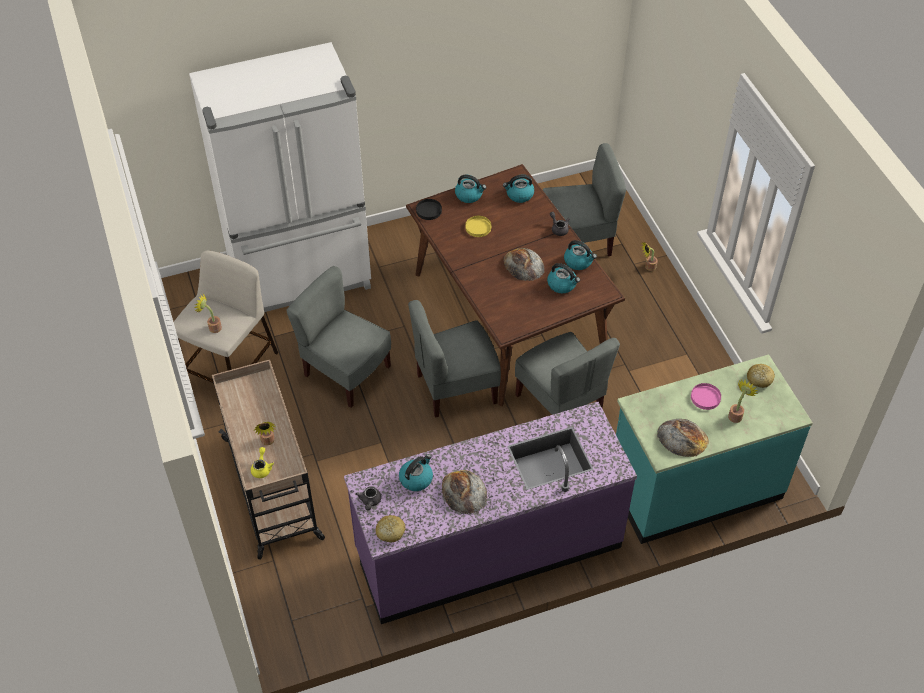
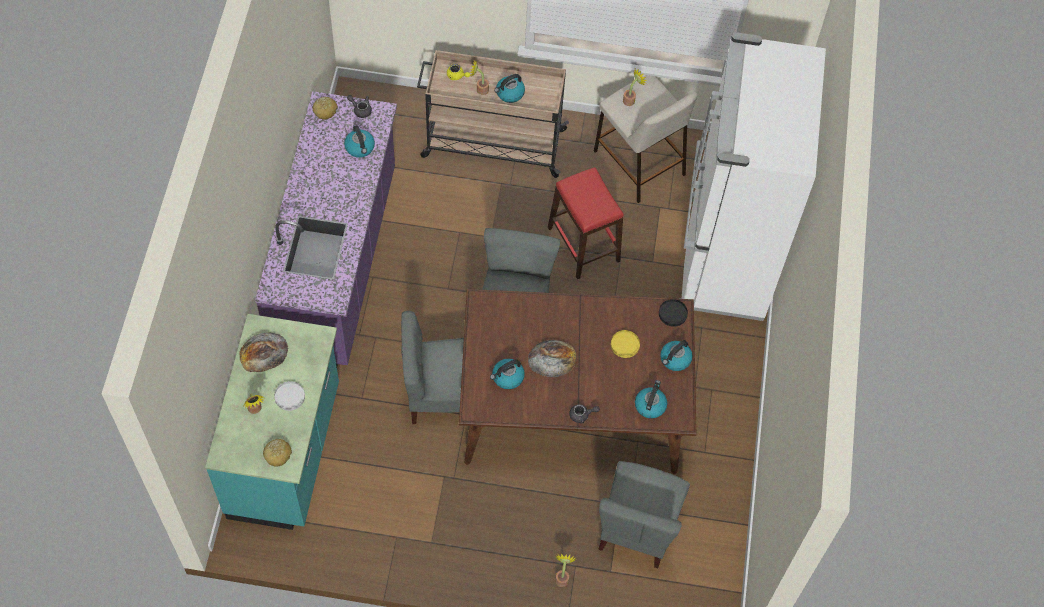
camera: 115 degrees right, 10 degrees up
grey chair [286,266,391,408] -> red stool [548,167,624,279]
bread [442,470,487,514] -> none
kettle [564,240,597,270] -> kettle moved to [494,74,525,103]
pink plate [691,383,721,410] -> white plate [274,381,305,411]

